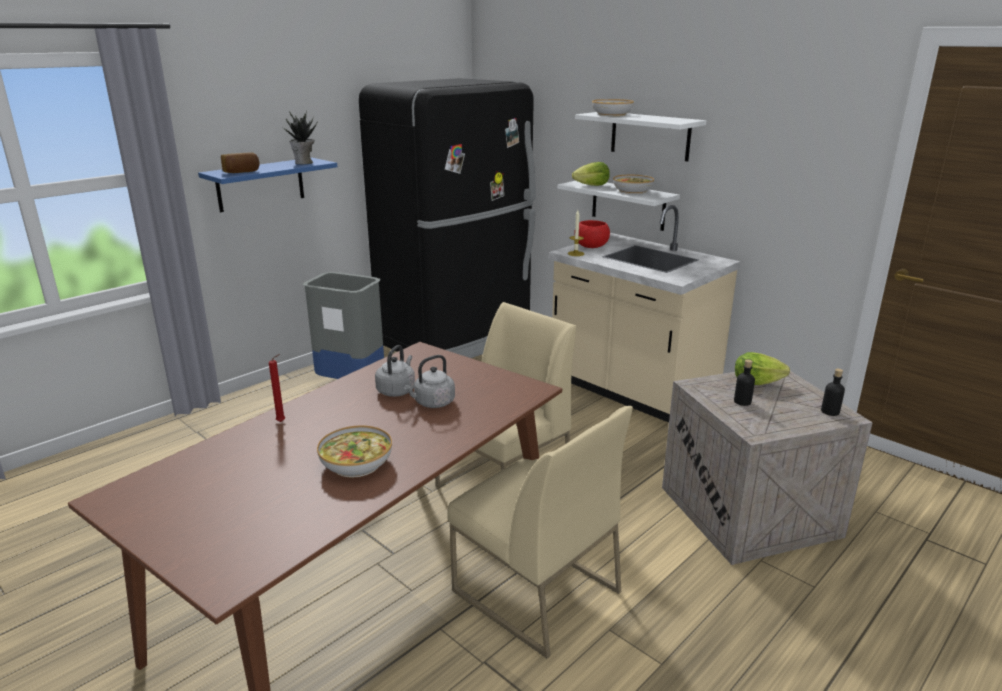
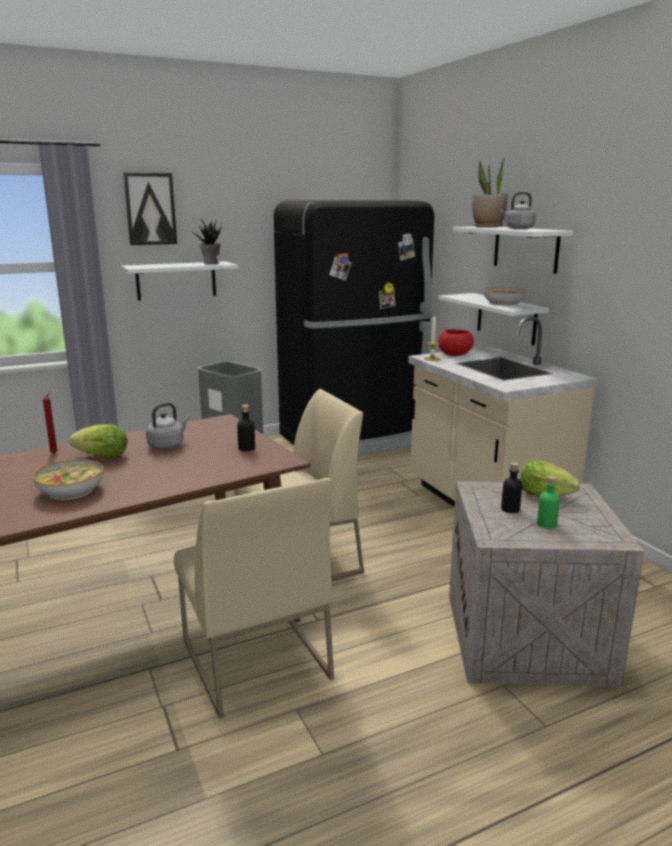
camera: 20 degrees right, 5 degrees down
blue shelf [198,158,337,212] -> white shelf [121,261,238,300]
bread [221,152,260,173] -> none
grey kettle [403,355,455,408] -> grey kettle moved to [500,192,536,229]
lettuce [572,162,610,186] -> lettuce moved to [69,424,128,458]
bowl [592,99,634,116] -> potted plant [472,156,508,227]
black bottle [821,369,845,416] -> black bottle moved to [237,404,255,451]
none -> picture [123,173,177,245]
none -> green bottle [537,476,560,529]

